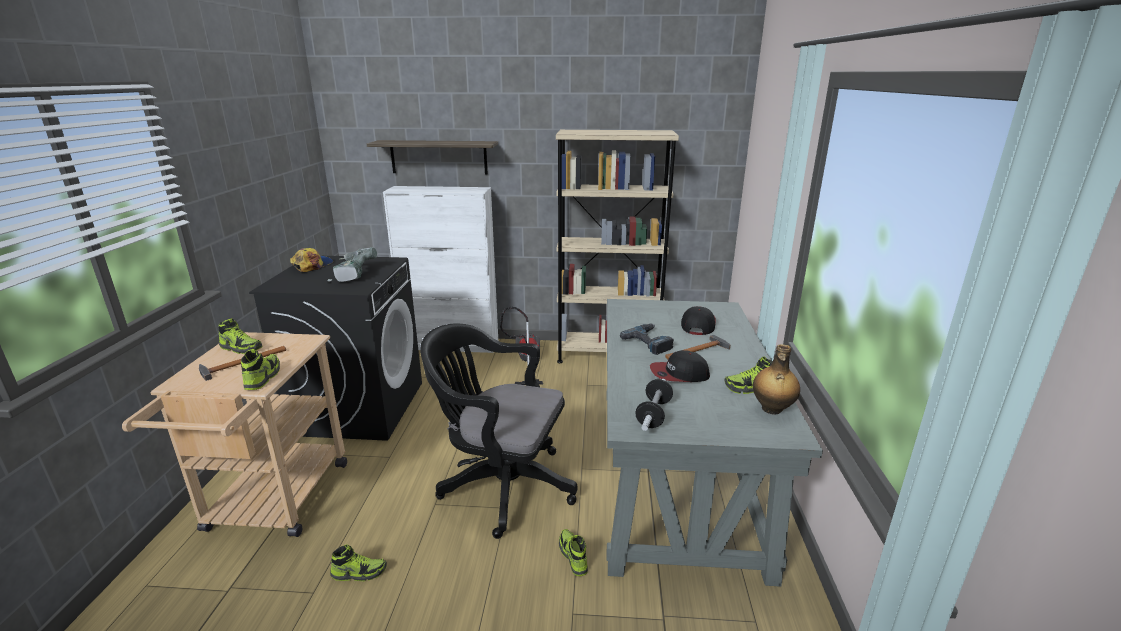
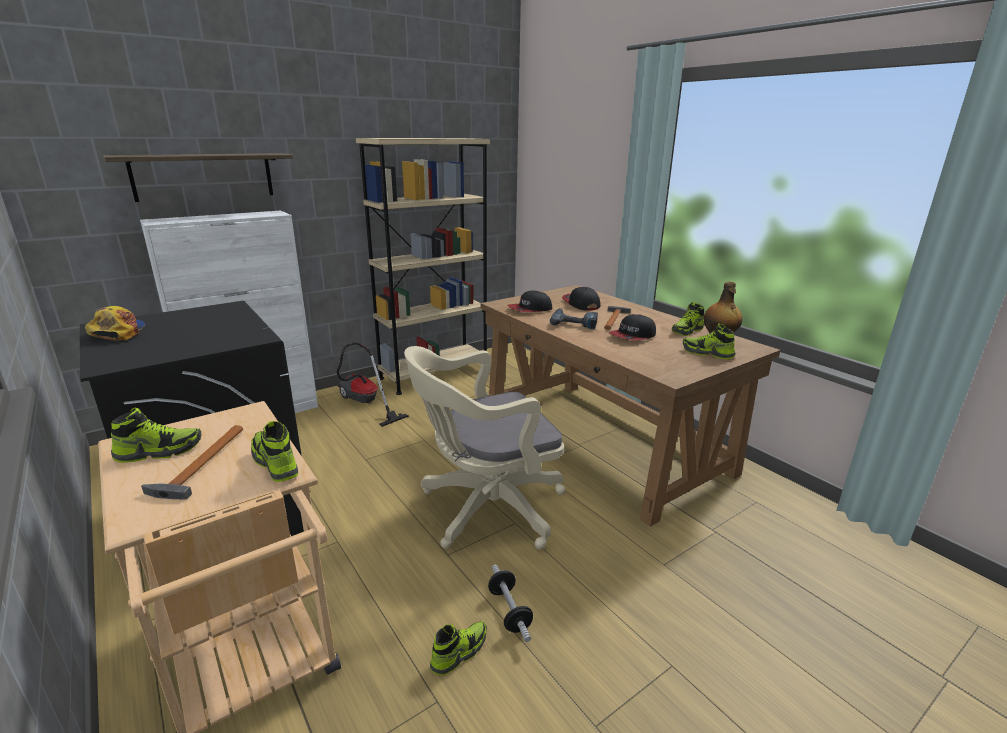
camera: 40 degrees left, 0 degrees up
power drill [328,247,377,282] -> none
black office chair [420,324,578,539] -> beige office chair [404,346,565,549]
shoe [559,529,588,576] -> shoe moved to [683,324,736,359]
grey desk [606,299,823,587] -> brown desk [480,285,781,527]
dumbbell [635,379,673,431] -> dumbbell moved to [488,564,533,642]
none -> cap [507,291,552,312]

